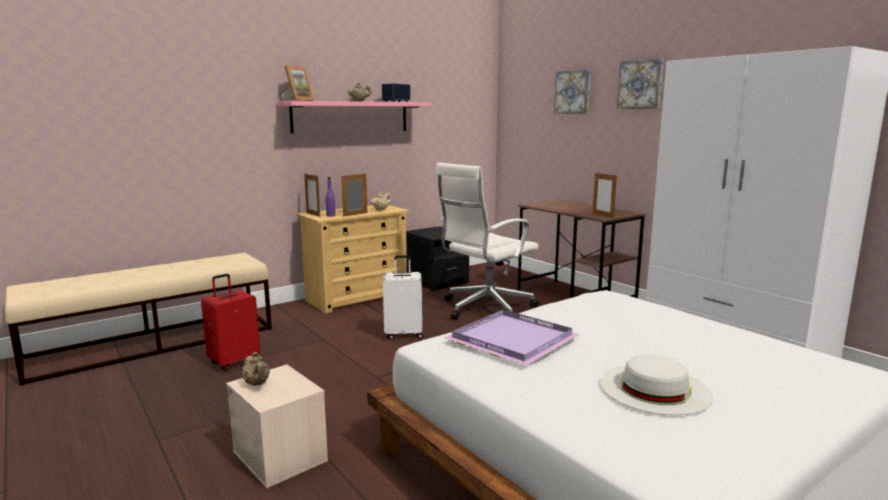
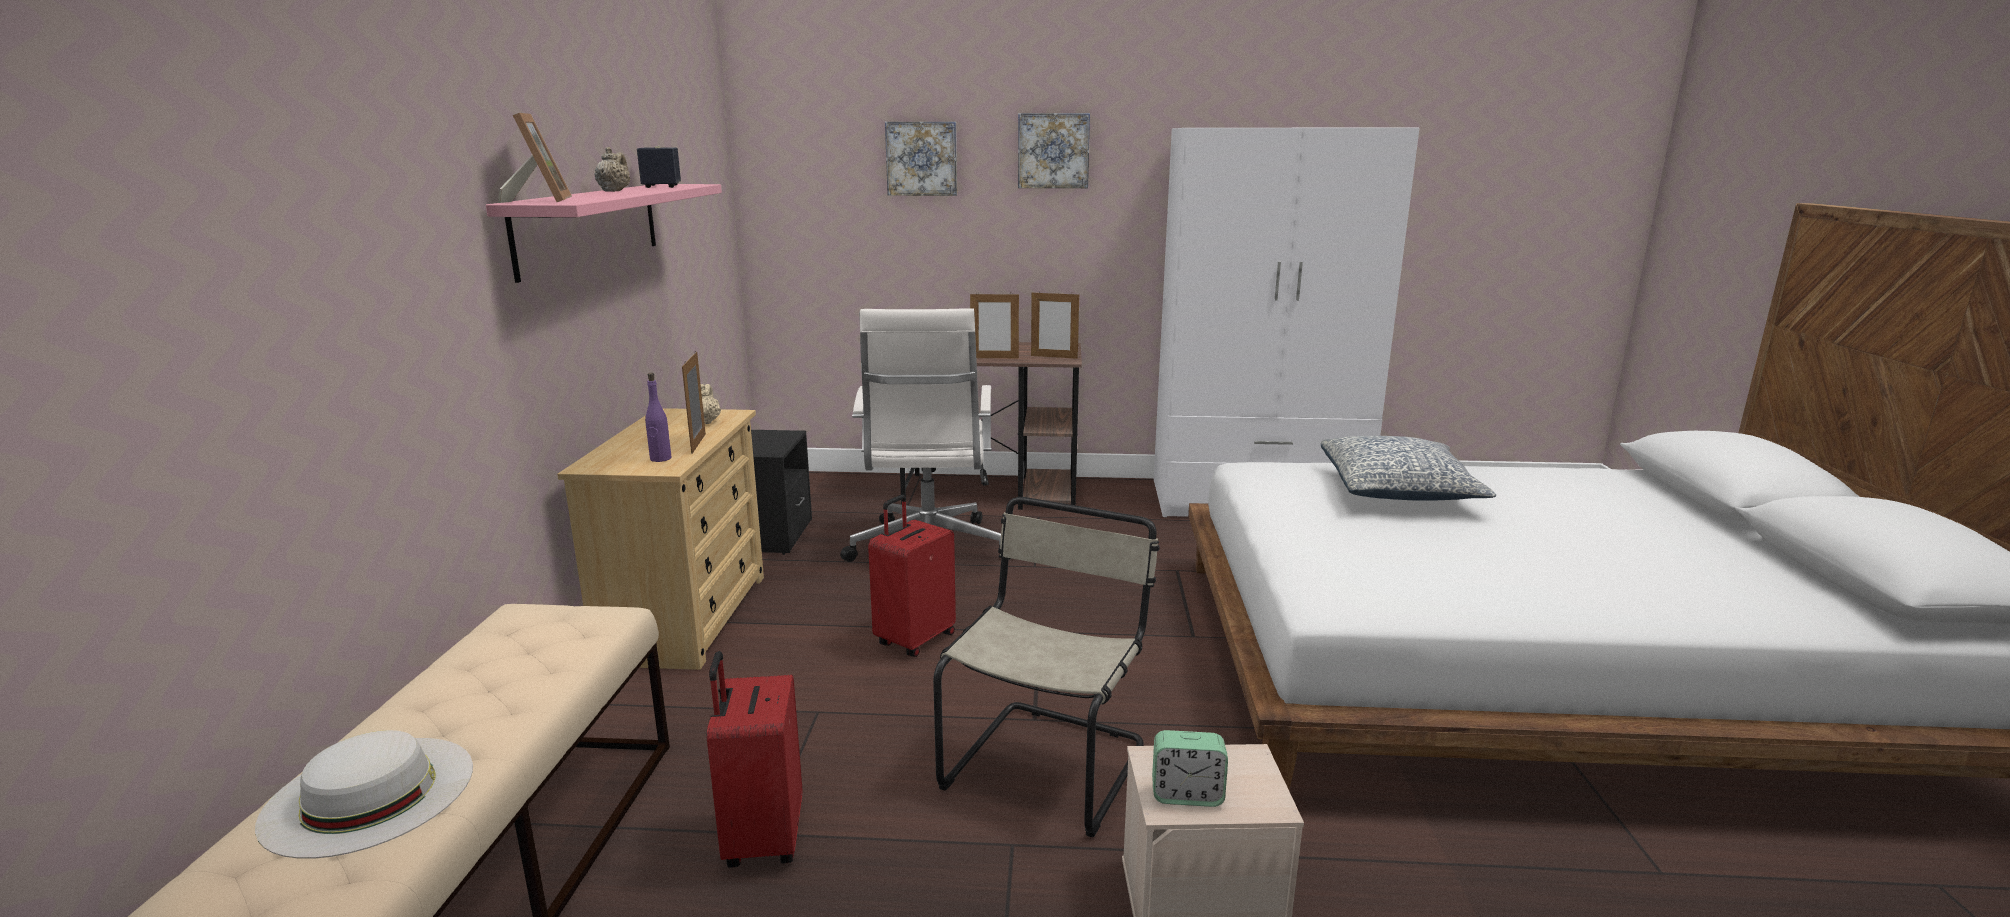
camera: 50 degrees left, 5 degrees up
beige teapot [242,352,270,386] -> alarm clock [1152,730,1228,807]
picture frame [304,174,320,217] -> picture frame moved to [970,292,1019,358]
white suitcase [383,255,423,339] -> red suitcase [868,495,956,657]
purple tray [444,310,580,365] -> none
white hat [600,355,713,415] -> white hat moved to [255,730,473,859]
none -> beige chair [933,497,1160,837]
none -> pillow [1321,436,1496,501]

